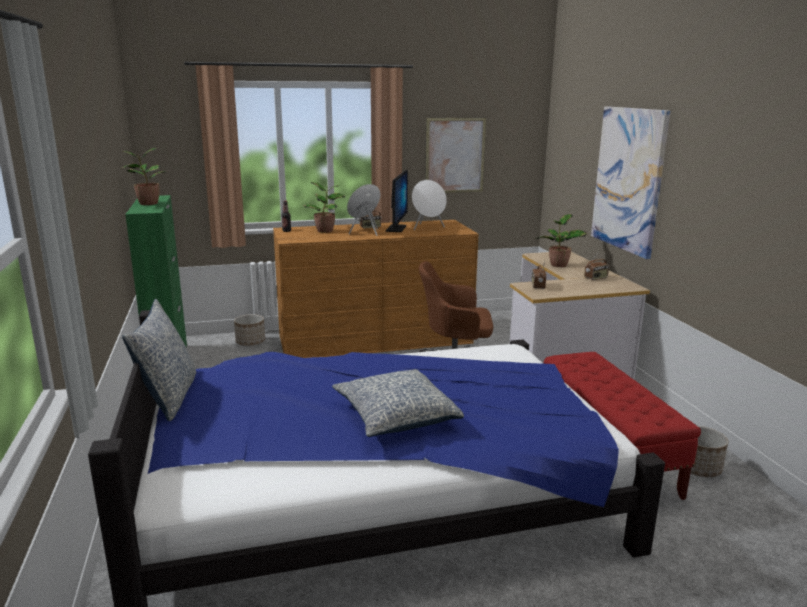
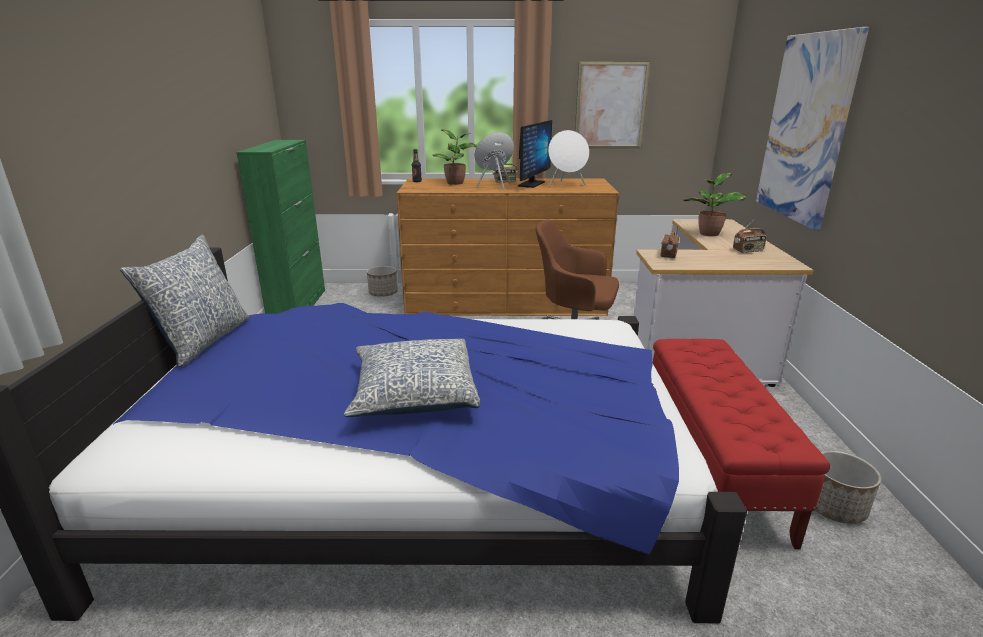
camera: 15 degrees right, 5 degrees up
potted plant [121,148,165,205] -> none

